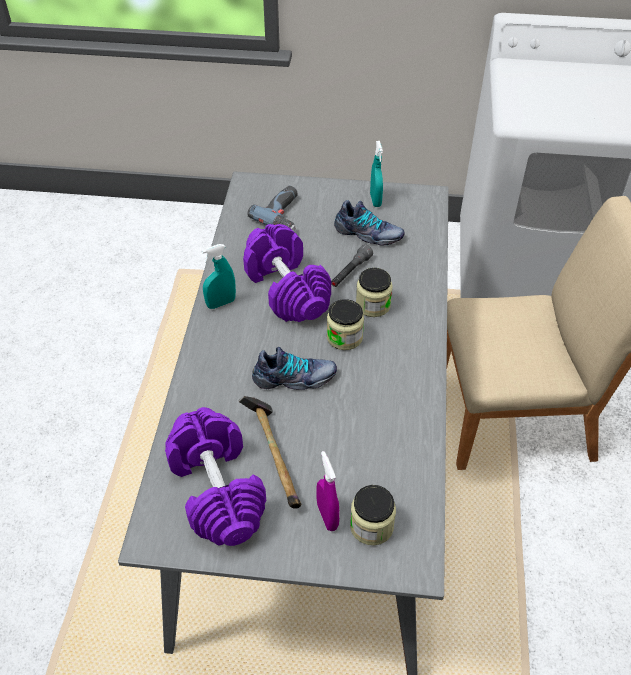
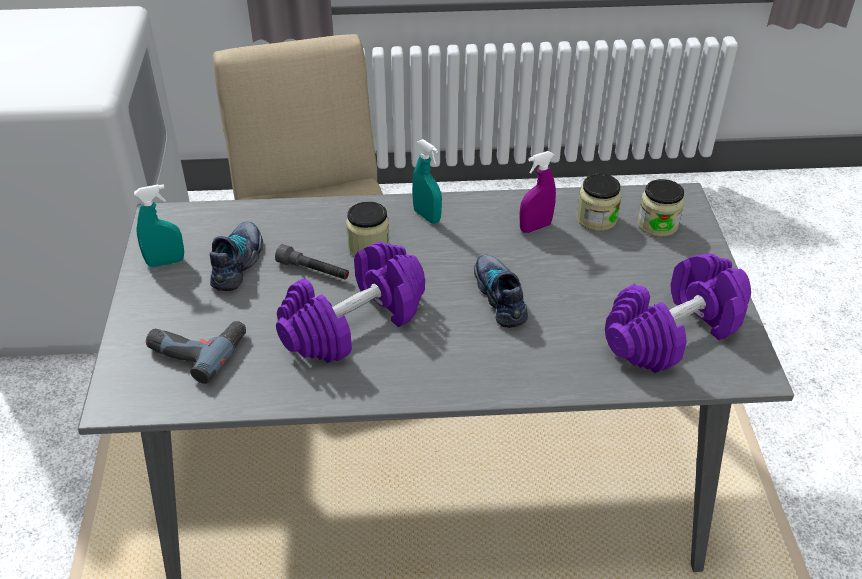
camera: 100 degrees left, 5 degrees down
turquoise spray bottle [202,244,236,309] -> turquoise spray bottle moved to [412,139,442,224]
hammer [239,396,301,509] -> none
purple spray bottle [317,451,340,531] -> purple spray bottle moved to [519,151,556,233]
jar [327,299,364,350] -> jar moved to [577,174,622,231]

